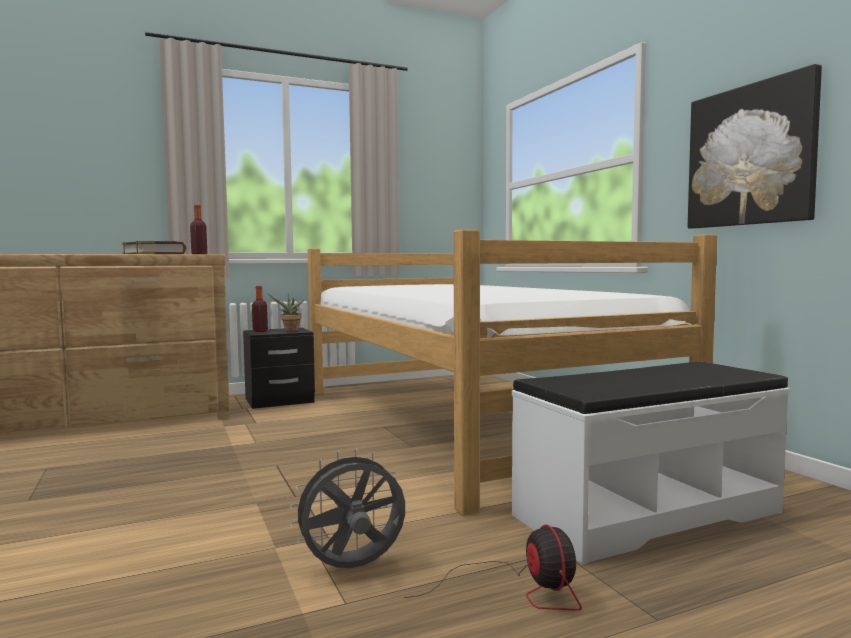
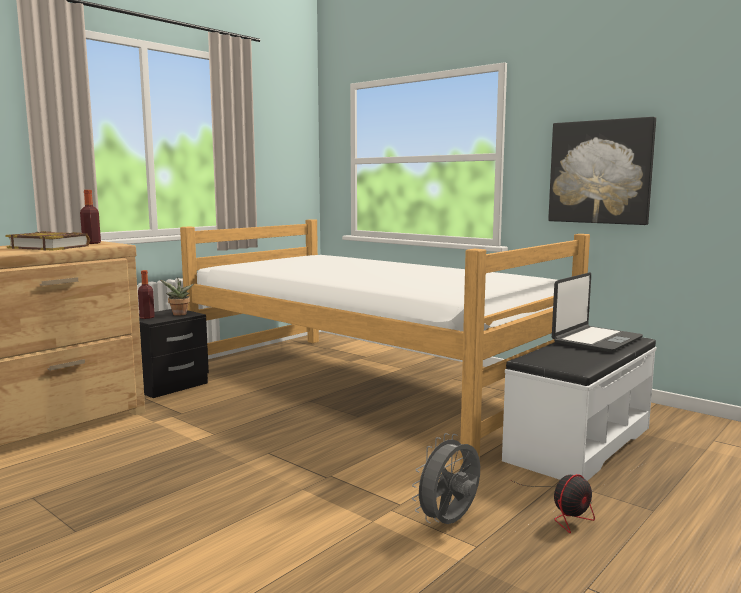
camera: 25 degrees left, 5 degrees up
fan [403,525,582,611] -> fan turned 90 degrees clockwise [511,474,595,534]
none -> laptop [552,272,643,352]

